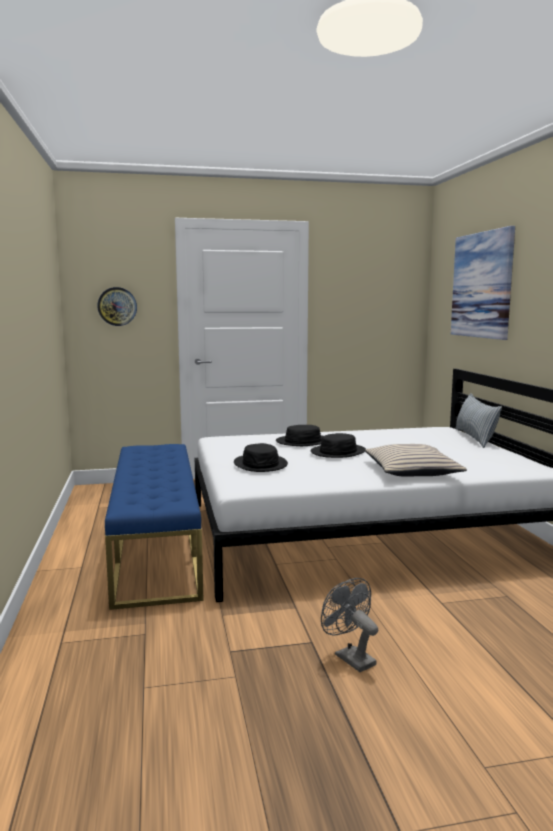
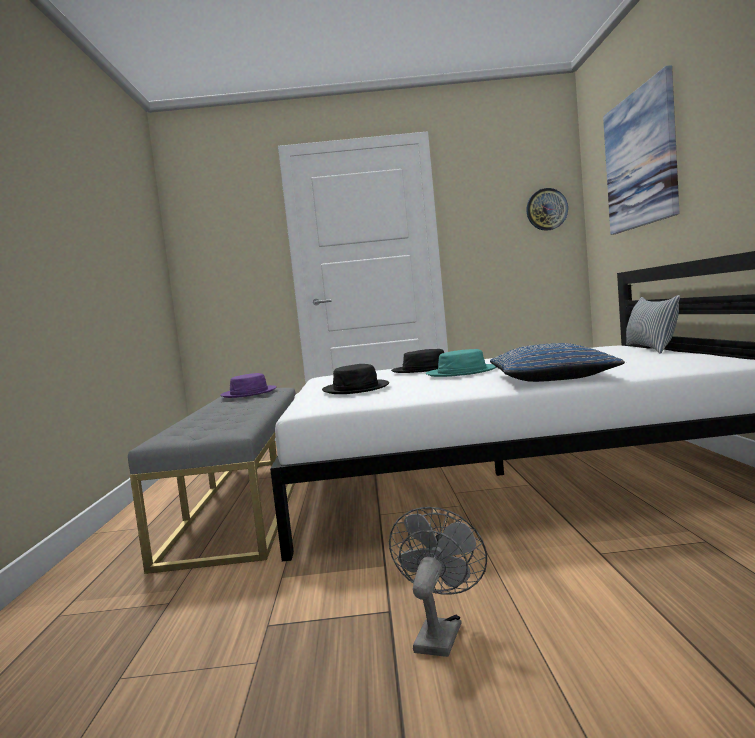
camera: 10 degrees right, 5 degrees down
wall clock [97,287,137,326] -> wall clock moved to [526,188,568,231]
blue bench [105,444,204,610] -> grey bench [128,388,296,574]
black hat [311,433,366,458] -> turquoise hat [426,349,497,377]
grey fan [321,578,378,672] -> grey fan turned 45 degrees clockwise [389,507,487,657]
beige pillow [365,444,467,477] -> blue pillow [490,343,625,382]
none -> purple hat [220,373,277,398]

